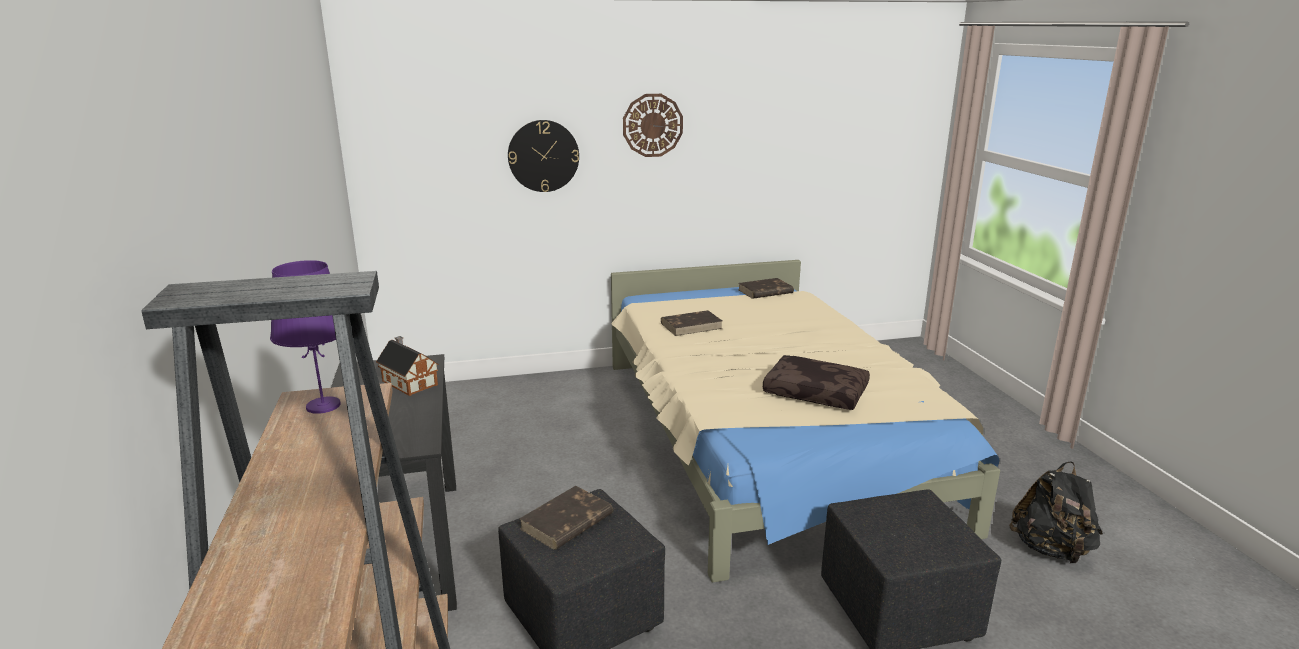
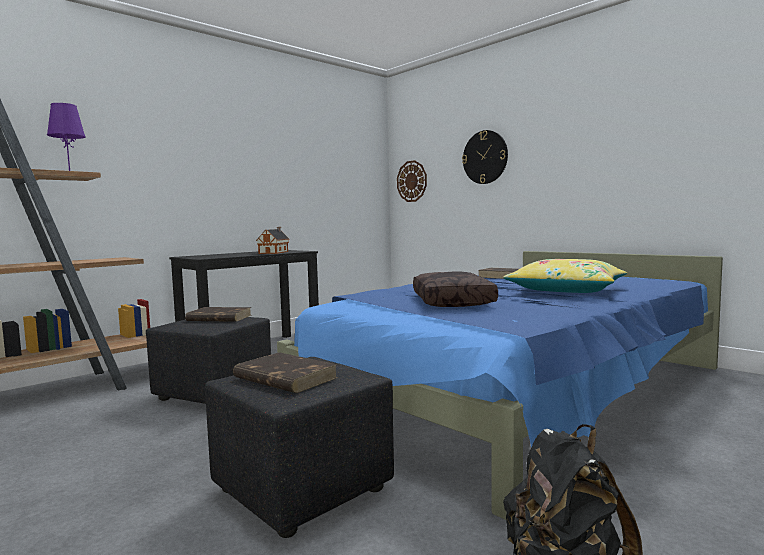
camera: 60 degrees right, 15 degrees down
beige bed [611,260,1000,583] -> blue bed [277,251,723,520]
wall clock [623,94,683,157] -> wall clock moved to [397,160,427,202]
brown book [739,278,794,299] -> brown book moved to [233,352,338,393]
none -> yellow pillow [503,259,627,293]

